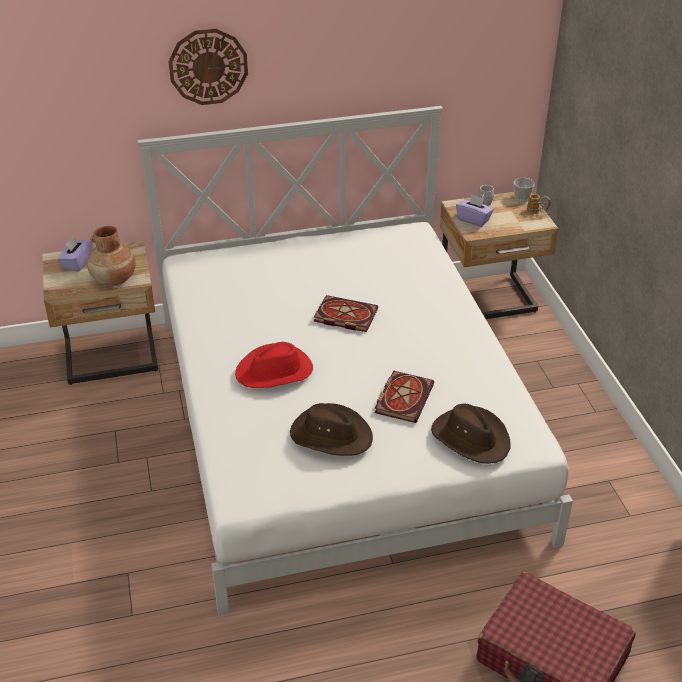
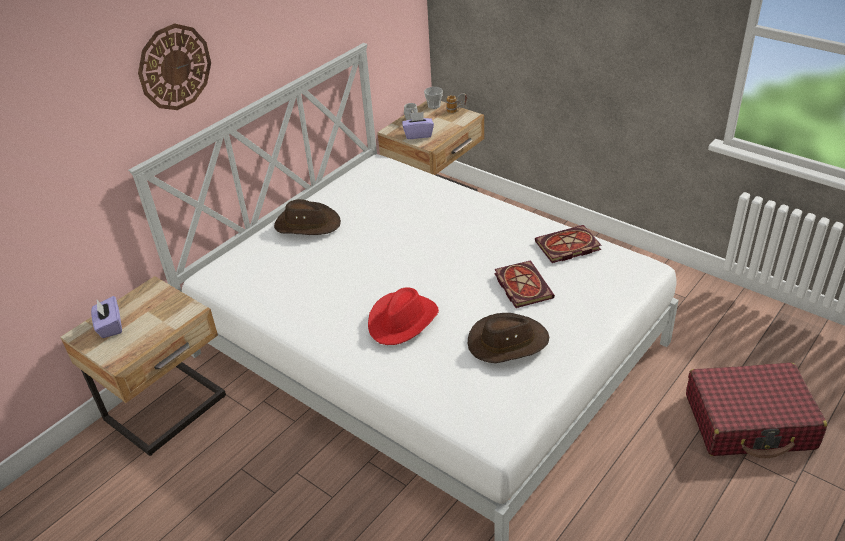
camera: 35 degrees left, 0 degrees up
brown vase [87,226,136,286] -> none
book [314,295,378,332] -> book moved to [535,225,602,263]
brown hat [431,404,511,464] -> brown hat moved to [274,199,341,235]

